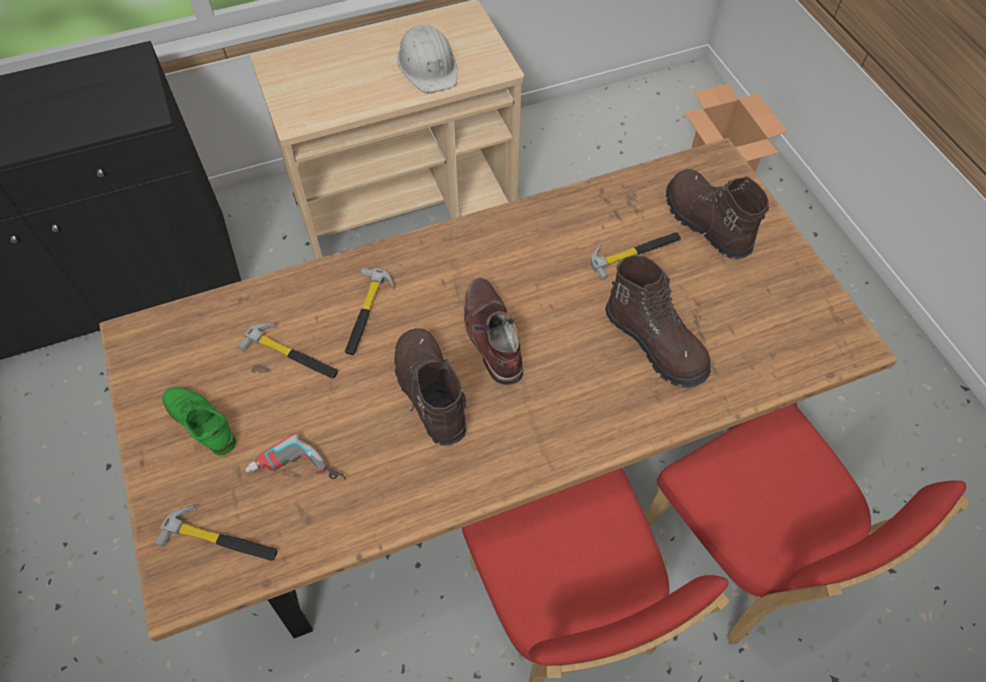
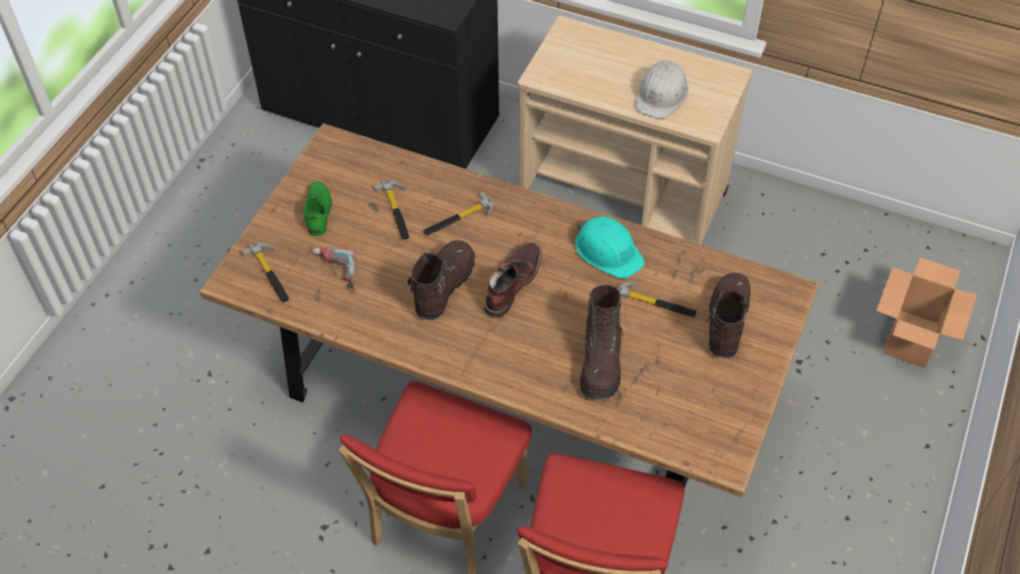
camera: 45 degrees right, 5 degrees down
none -> turquoise hard hat [575,217,645,279]

